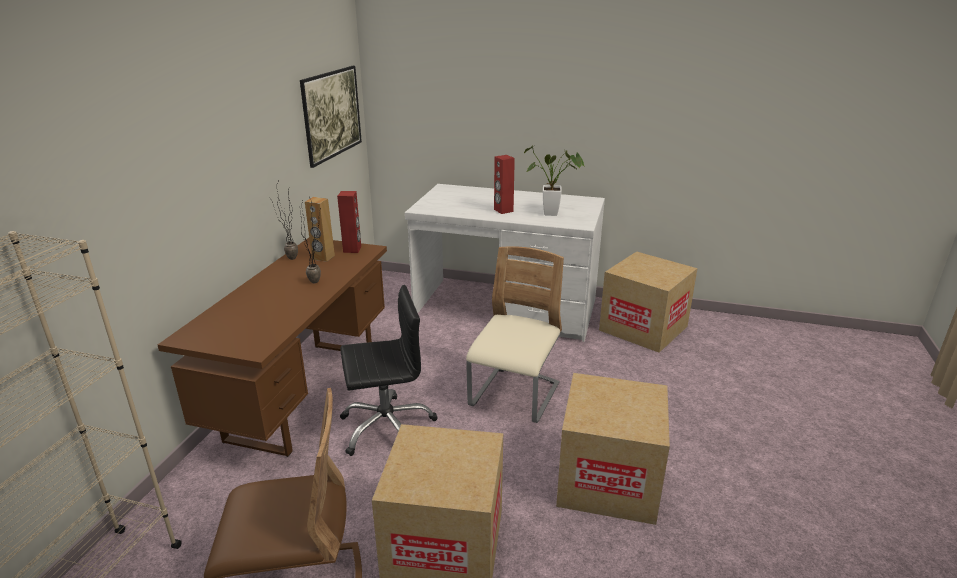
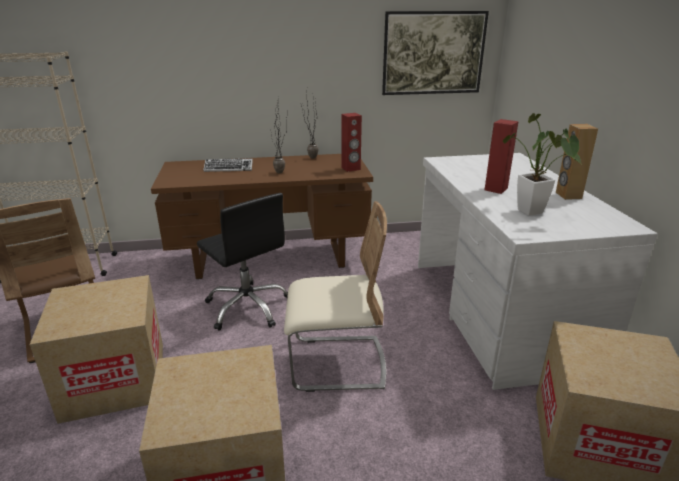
camera: 65 degrees right, 0 degrees up
brown speaker [305,197,335,262] -> brown speaker moved to [556,124,598,200]
none -> keyboard [203,158,253,172]

